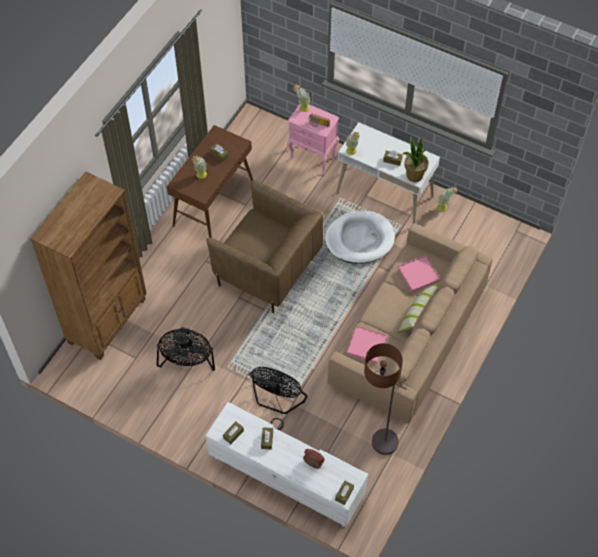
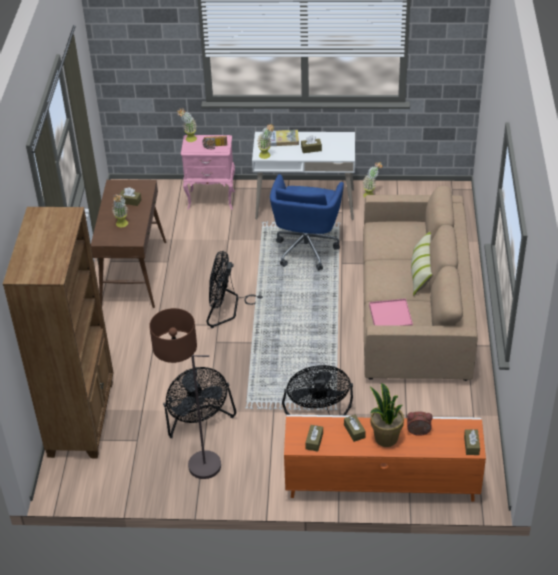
camera: 25 degrees left, 15 degrees down
brown armchair [206,180,323,313] -> black fan [207,251,264,329]
white tv stand [206,402,368,527] -> orange tv stand [284,415,486,502]
white dog bed [325,211,395,264] -> blue office chair [270,174,344,271]
brown floor lamp [364,343,407,455] -> brown floor lamp moved to [149,308,221,479]
pink tray [398,256,440,292] -> none
potted plant [403,137,429,182] -> potted plant moved to [370,383,404,447]
none -> book [270,130,299,146]

